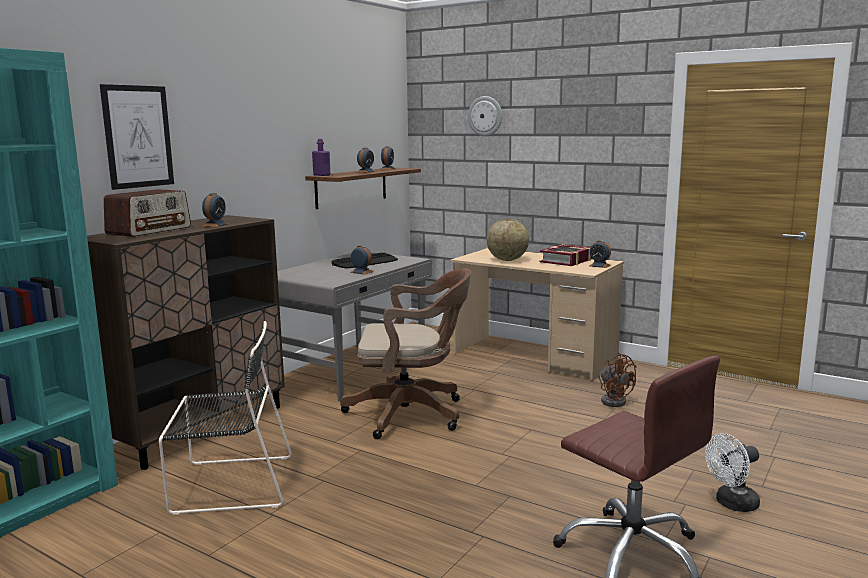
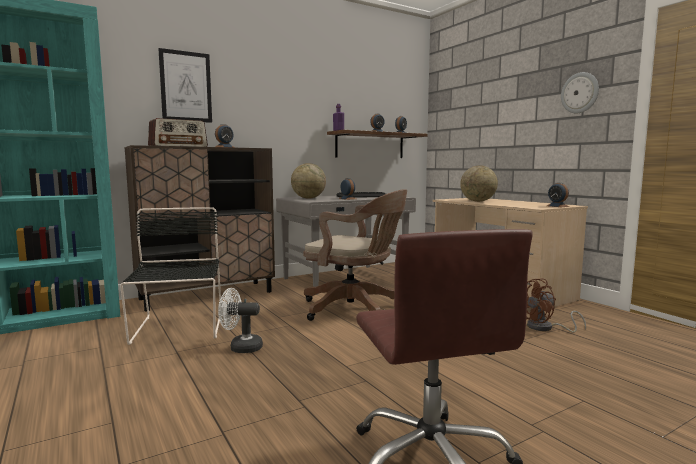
camera: 25 degrees right, 5 degrees down
black chair [159,321,292,515] -> black chair turned 120 degrees counterclockwise [120,207,221,345]
wall clock [468,96,502,136] -> wall clock moved to [561,72,599,113]
book [539,244,592,266] -> none
brown fan [598,353,637,407] -> brown fan turned 75 degrees clockwise [526,278,586,333]
white fan [705,433,760,512] -> white fan moved to [218,288,263,353]
none -> globe [291,163,326,199]

